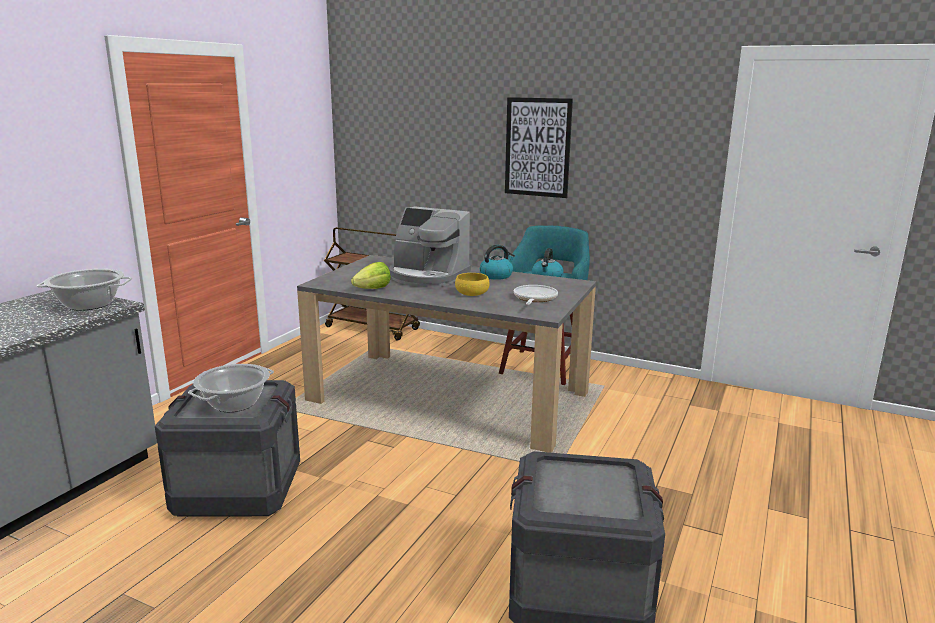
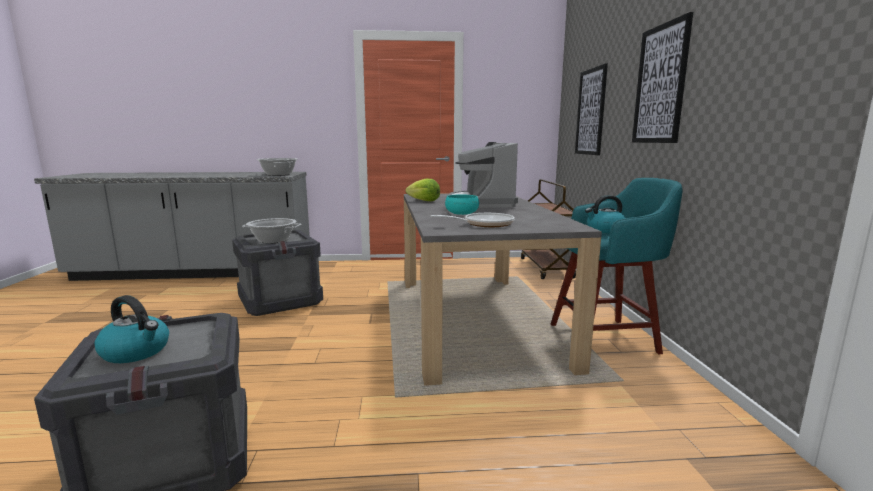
camera: 60 degrees right, 5 degrees down
yellow bowl [455,273,490,296] -> turquoise bowl [445,195,479,215]
kettle [480,245,515,280] -> kettle moved to [94,295,169,363]
none -> picture [575,64,608,155]

